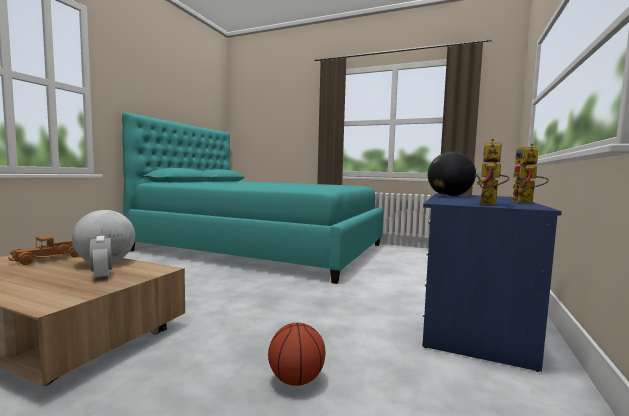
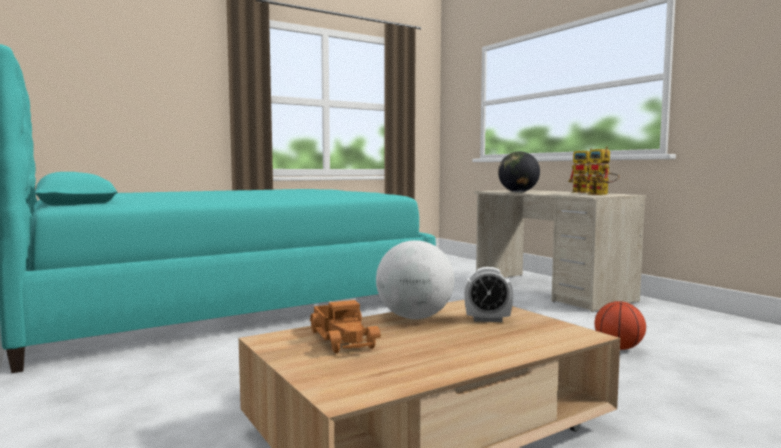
camera: 55 degrees left, 0 degrees up
blue desk [422,194,562,372] -> beige desk [474,190,646,312]

